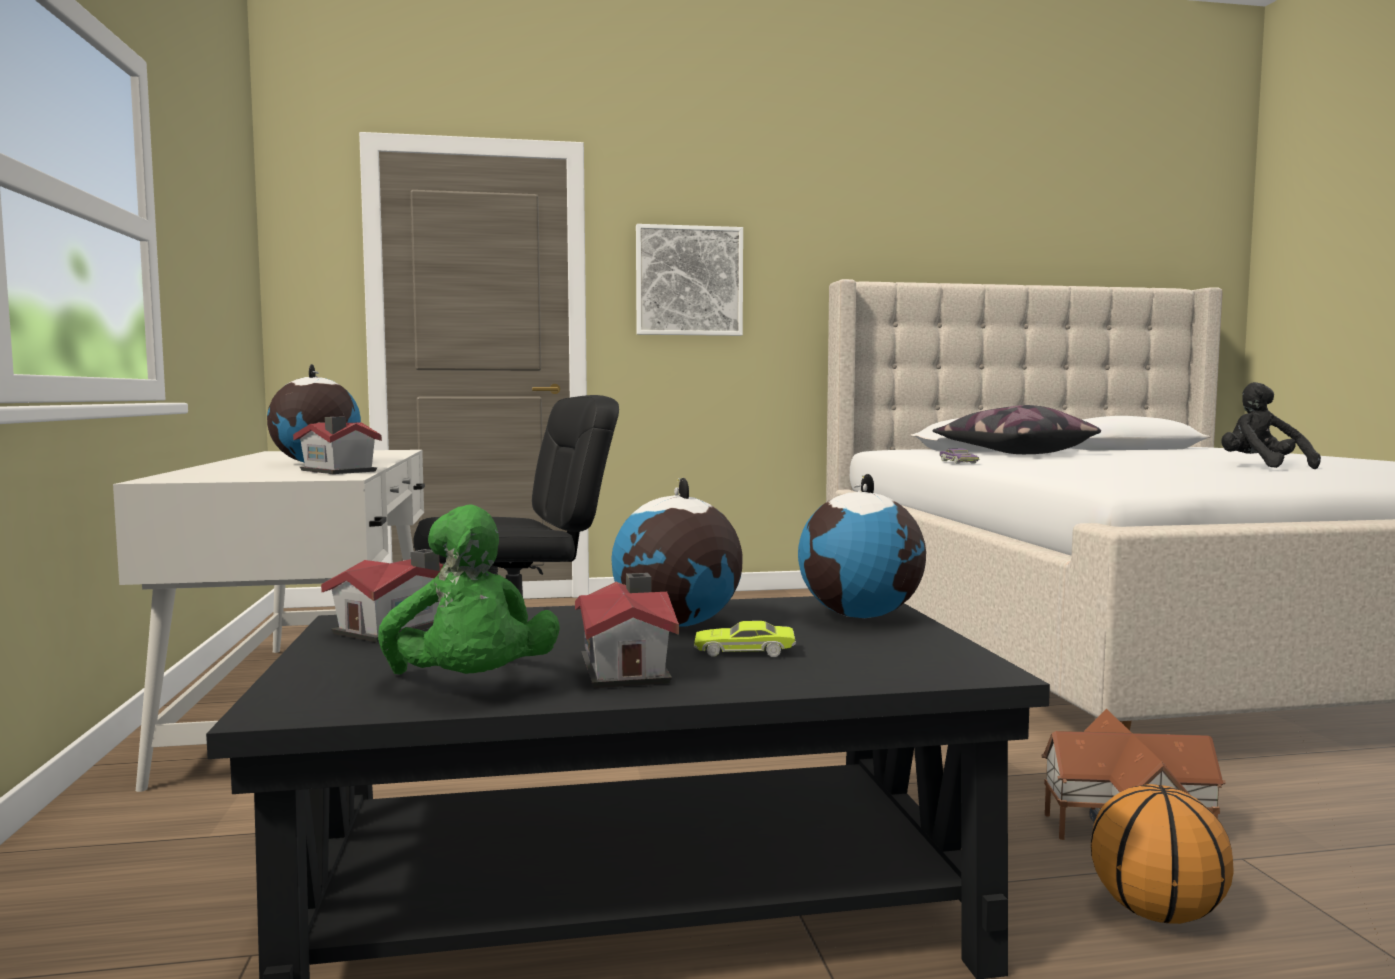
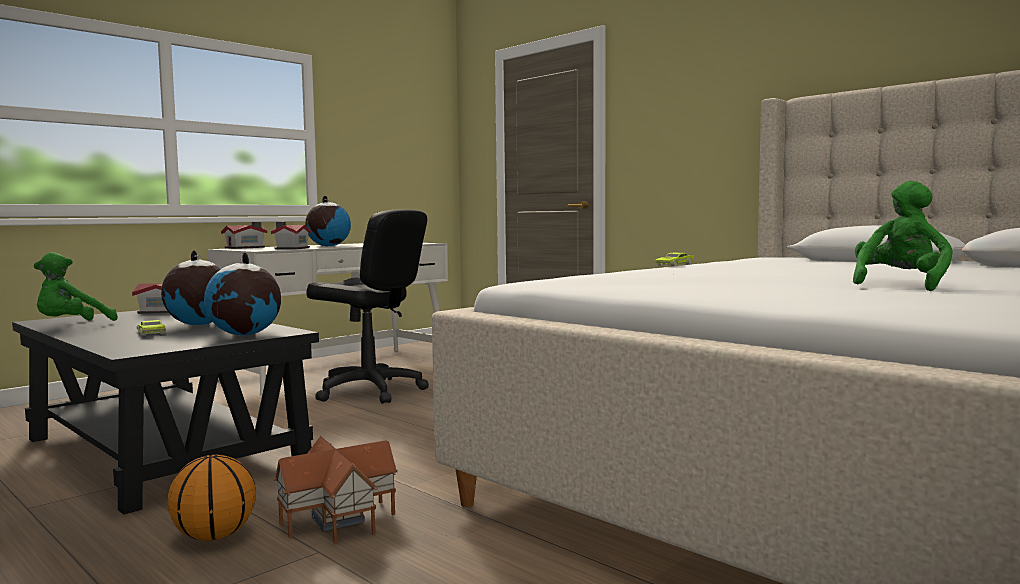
camera: 55 degrees right, 0 degrees up
toy house [575,573,679,688] -> toy house moved to [221,222,267,249]
picture [636,224,743,336] -> none
pillow [932,405,1101,454] -> none
purple toy car [939,449,979,464] -> green toy car [654,253,695,266]
black plush toy [1222,382,1321,469] -> green plush toy [853,181,953,291]

